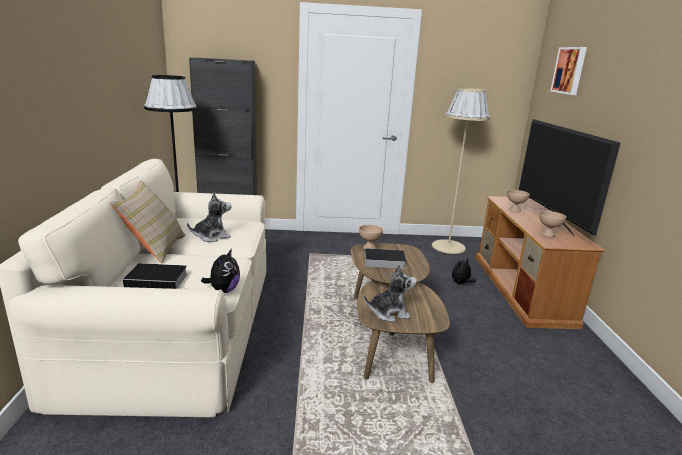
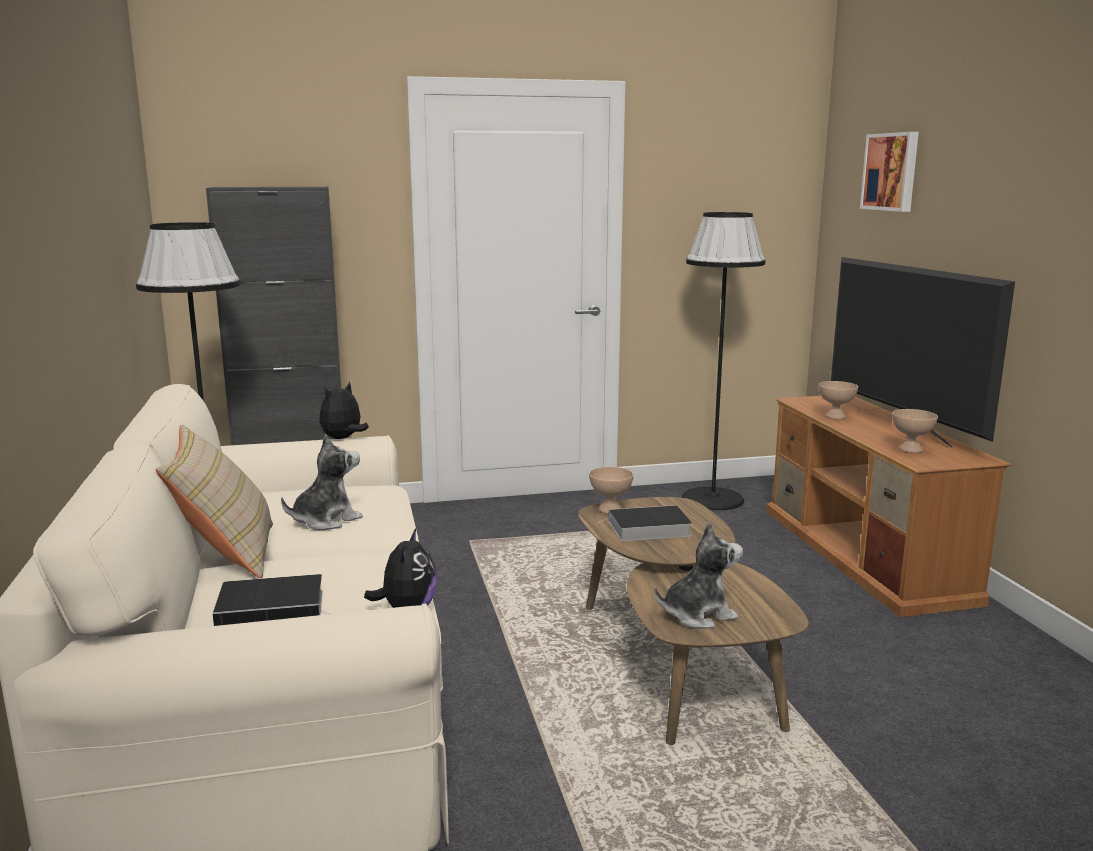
camera: 10 degrees left, 5 degrees down
beige floor lamp [432,88,490,254] -> black floor lamp [682,212,766,510]
plush toy [452,258,476,284] -> plush toy moved to [319,382,369,439]

